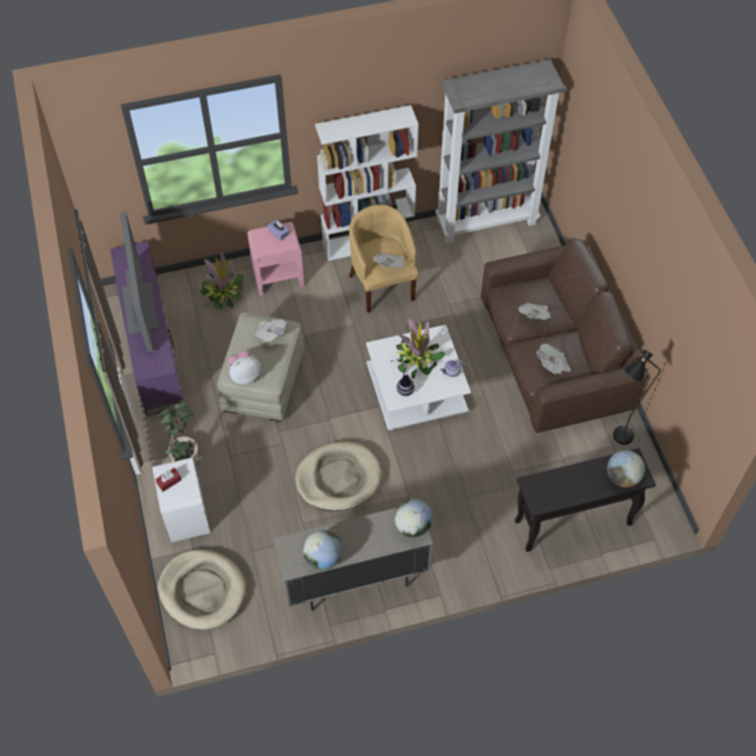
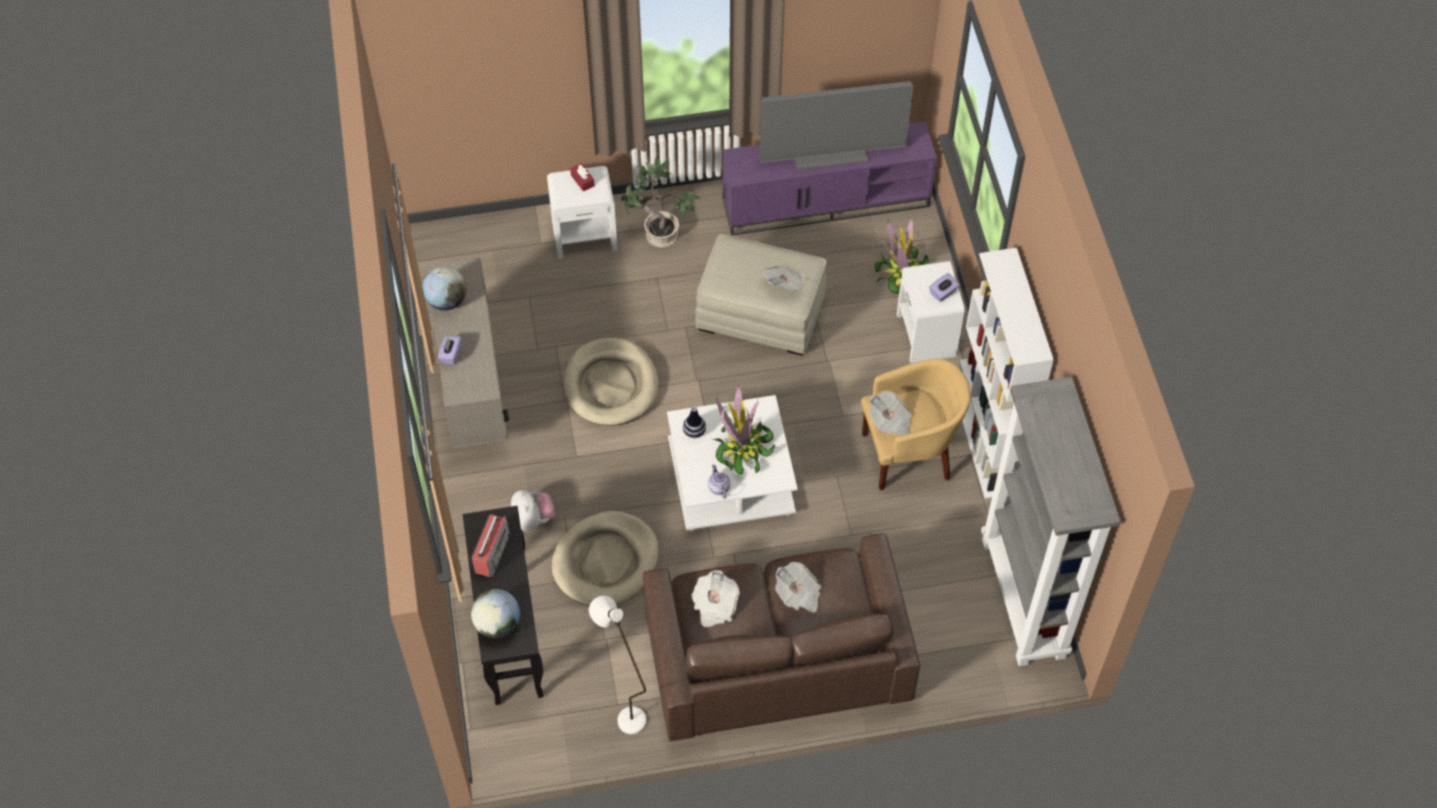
camera: 95 degrees right, 0 degrees up
beige dog bed [158,549,246,630] -> beige dog bed moved to [552,511,659,606]
plush toy [228,351,261,385] -> plush toy moved to [511,490,555,531]
pink nightstand [247,222,304,296] -> white nightstand [897,261,965,363]
globe [394,498,432,537] -> none
black floor lamp [613,349,661,445] -> white floor lamp [589,596,646,734]
none -> purple tissue box [438,336,462,365]
none -> radio [471,514,511,577]

